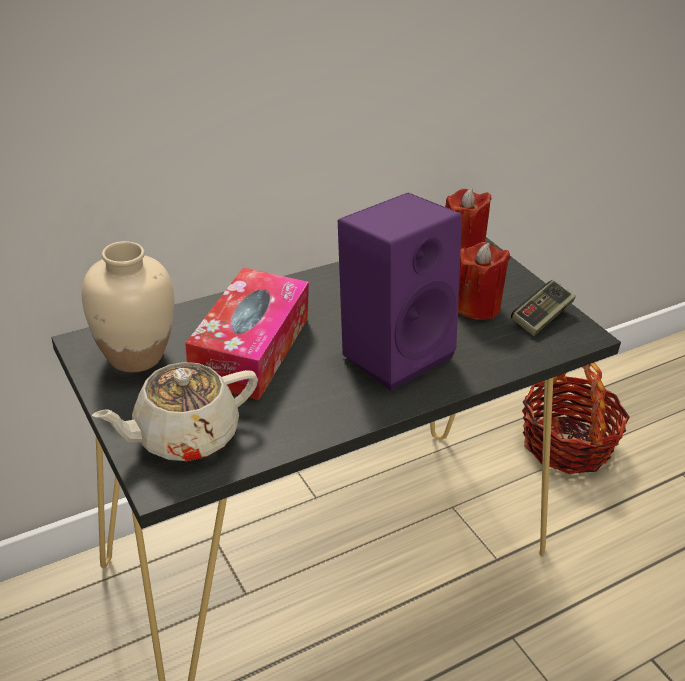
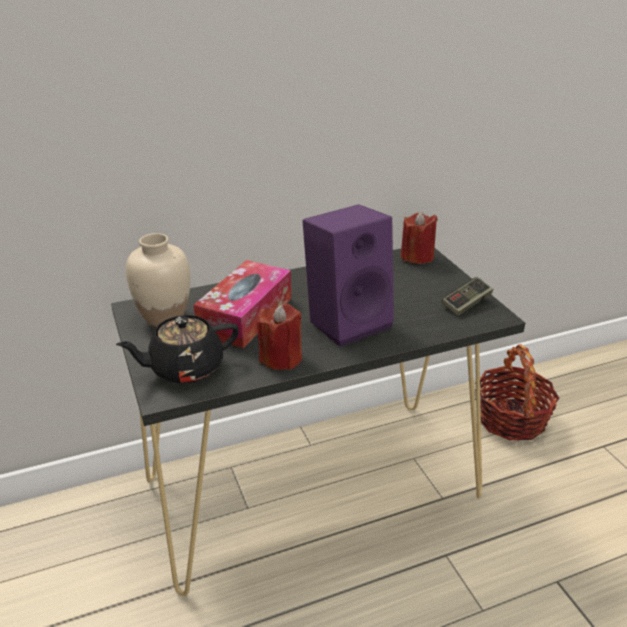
camera: 10 degrees right, 5 degrees down
beige teapot [92,362,258,461] -> black teapot [116,315,239,384]
red candle [458,242,511,320] -> red candle moved to [257,304,302,370]

